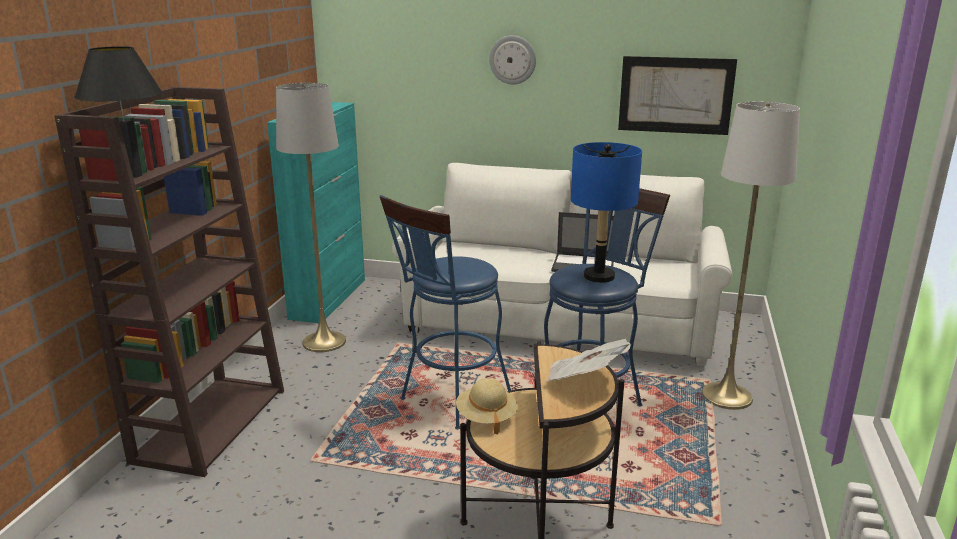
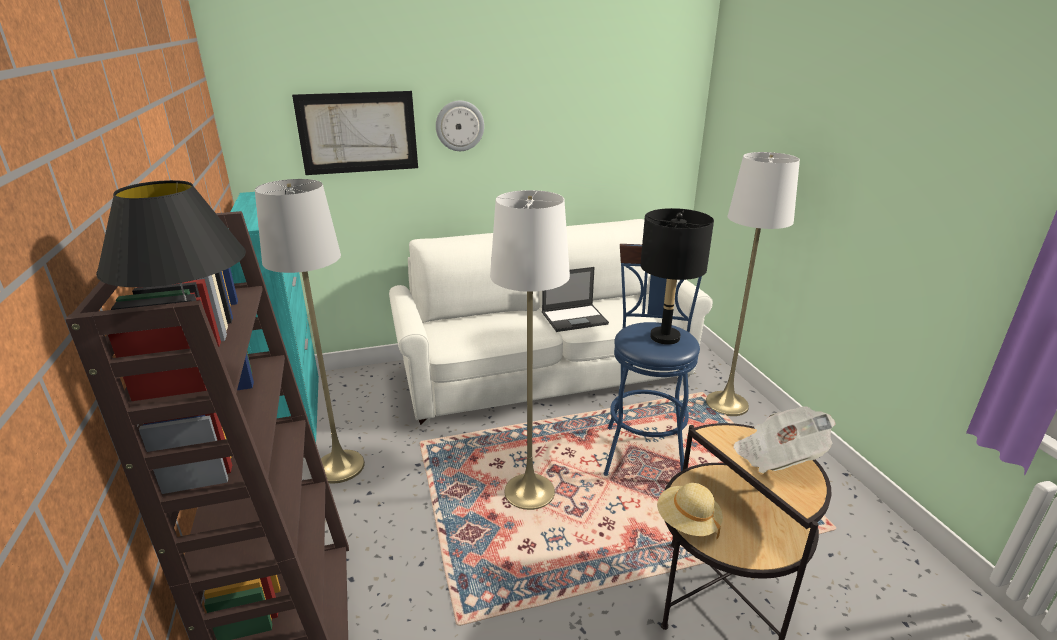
camera: 30 degrees left, 5 degrees up
blue stool [380,195,511,429] -> white floor lamp [490,190,570,510]
blue table lamp [571,142,642,283] -> black table lamp [640,208,714,345]
picture [618,56,737,135] -> picture moved to [292,91,418,175]

